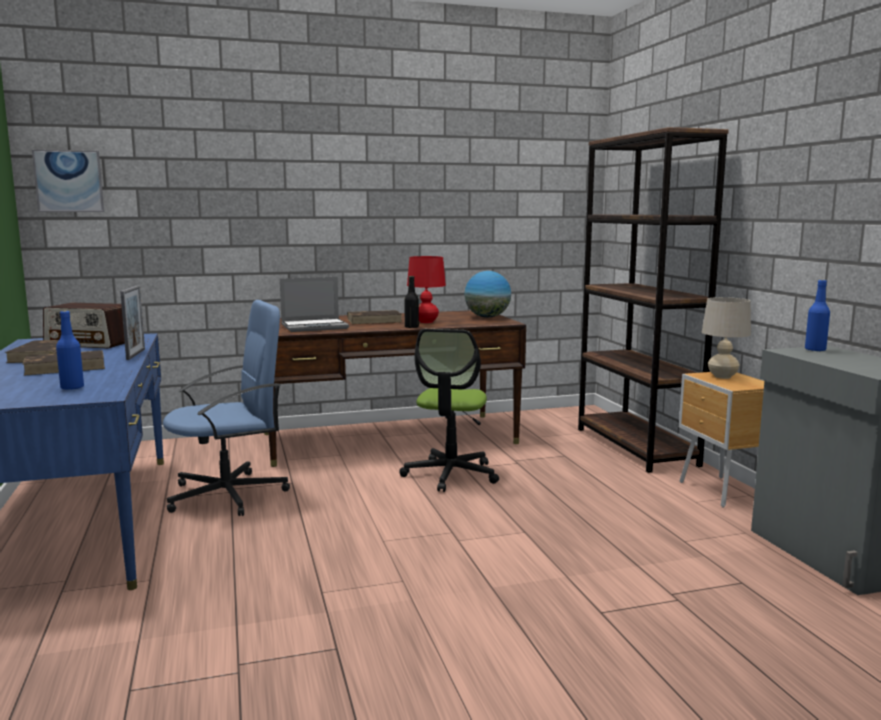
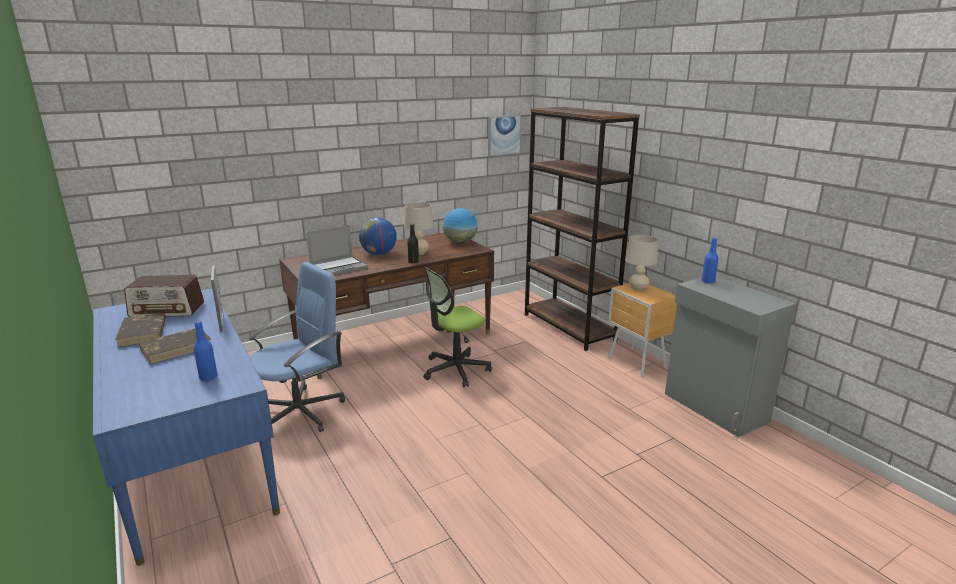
camera: 15 degrees left, 10 degrees up
picture [32,150,104,212] -> picture moved to [488,115,522,156]
brown book [347,310,402,324] -> globe [359,218,397,255]
office chair [399,329,499,492] -> office chair turned 60 degrees clockwise [423,267,492,387]
red table lamp [407,256,446,323] -> beige table lamp [404,202,434,255]

